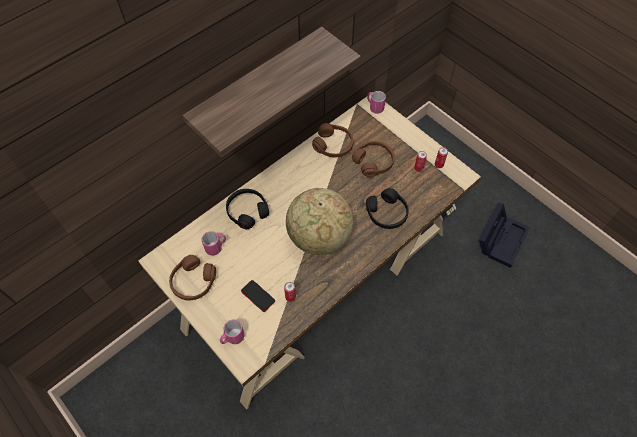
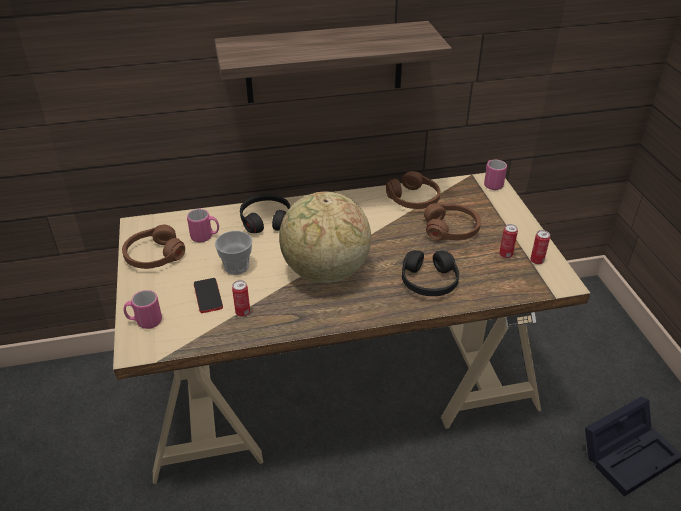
camera: 30 degrees right, 20 degrees down
none -> cup [215,231,252,275]

